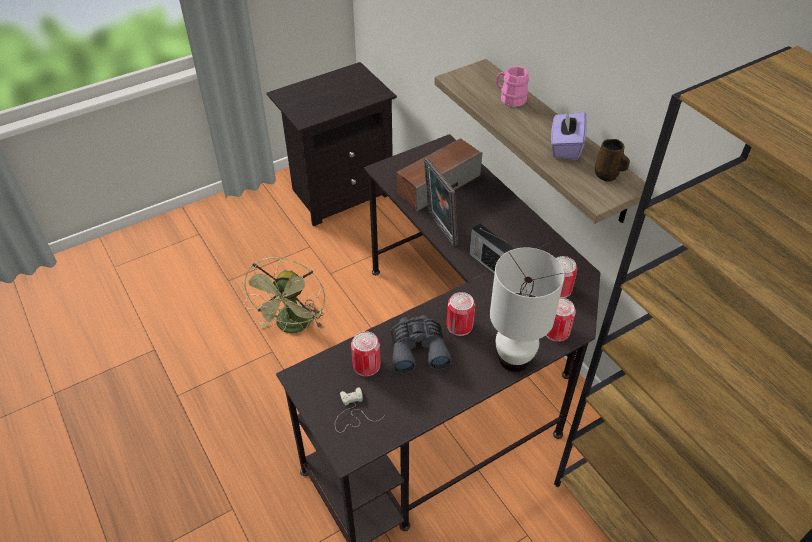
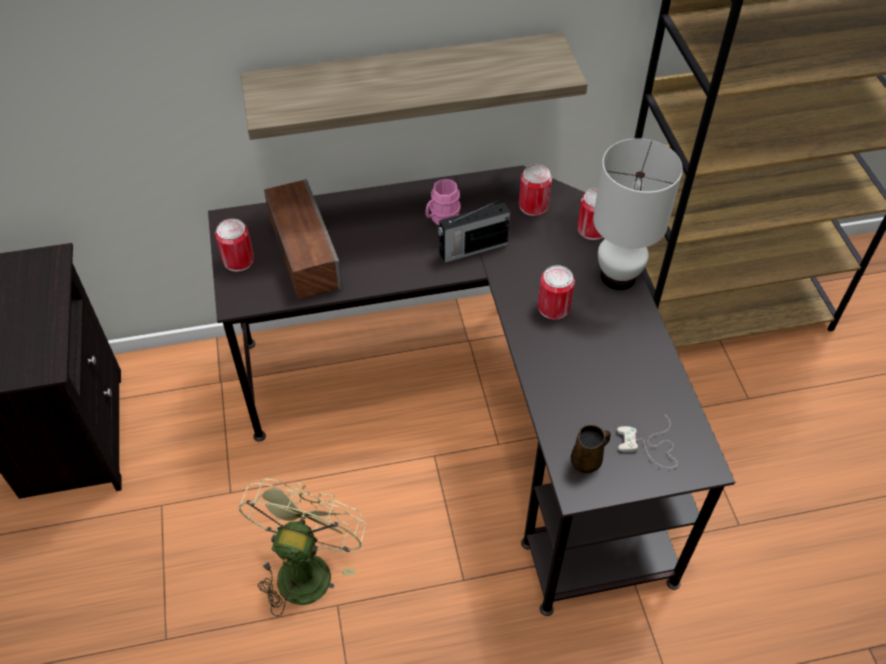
camera: 70 degrees left, 5 degrees up
green fan [241,257,325,333] -> green fan turned 105 degrees counterclockwise [238,478,366,617]
can [351,331,381,377] -> can moved to [215,219,254,272]
grey binoculars [391,315,452,374] -> none
picture frame [424,158,458,246] -> none
pink mug [496,66,529,107] -> pink mug moved to [425,179,461,225]
purple tissue box [551,109,587,160] -> none
brown mug [595,139,630,182] -> brown mug moved to [571,424,611,473]

